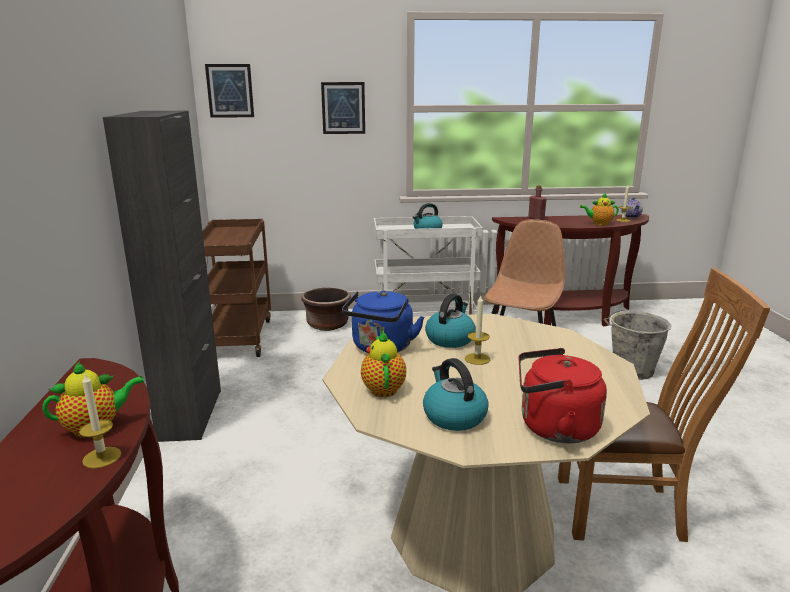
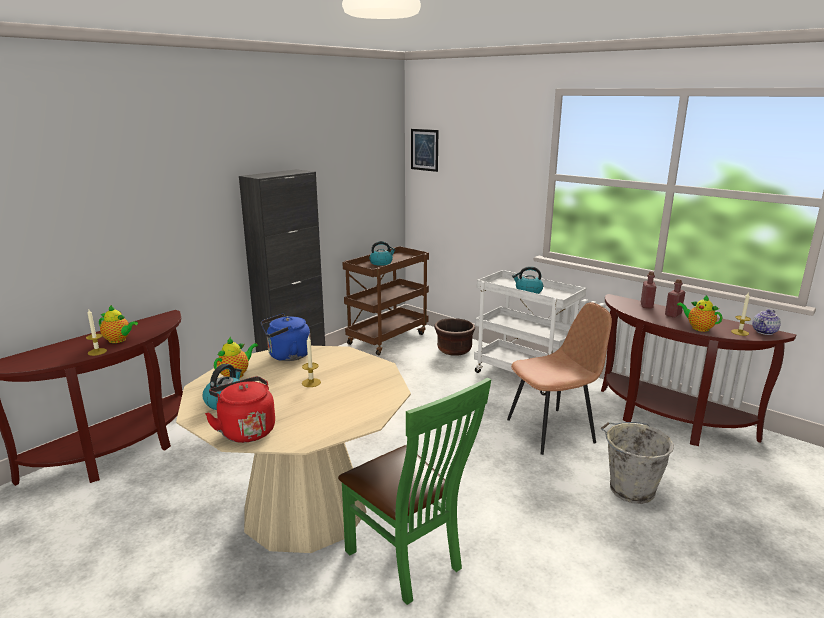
camera: 45 degrees right, 0 degrees up
picture [321,82,365,134] -> none
kettle [425,293,476,348] -> kettle moved to [369,241,396,266]
brown chair [558,268,770,542] -> green chair [338,378,491,605]
none -> red bottle [665,279,685,318]

